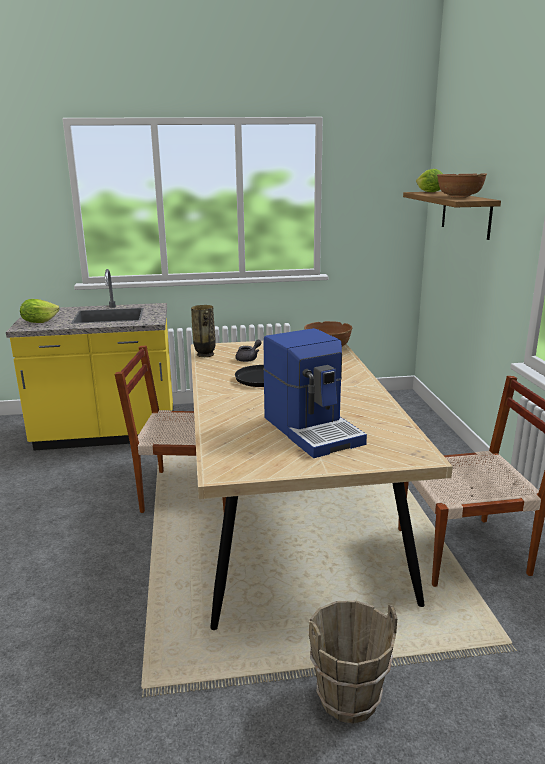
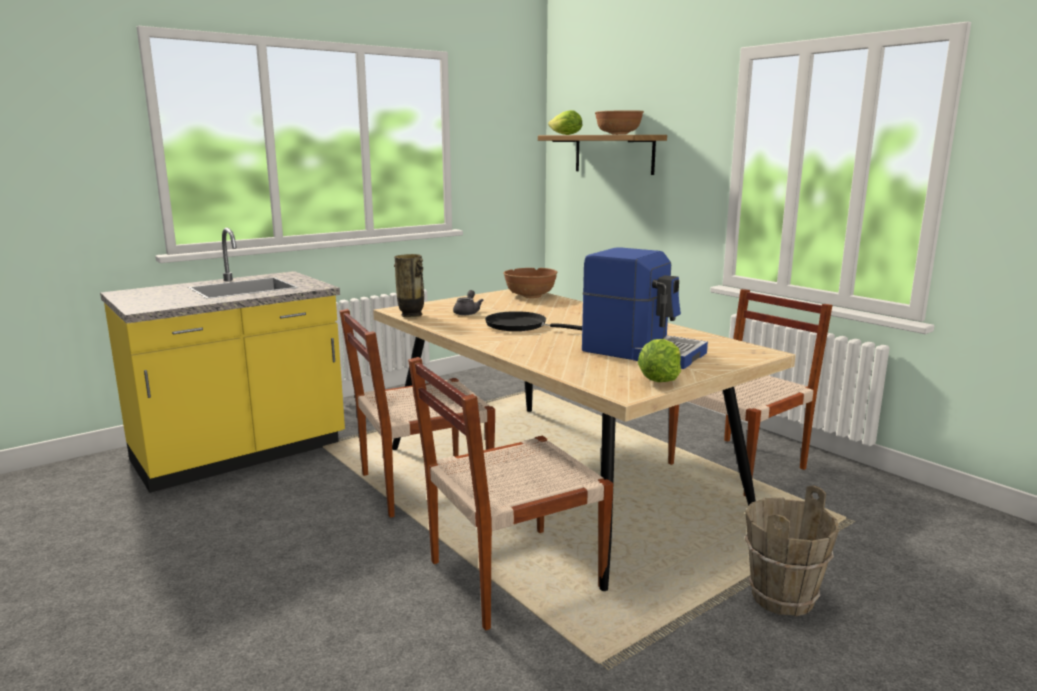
camera: 30 degrees left, 5 degrees down
lettuce [20,299,59,323] -> lettuce moved to [637,339,681,382]
none -> chair [408,357,613,630]

